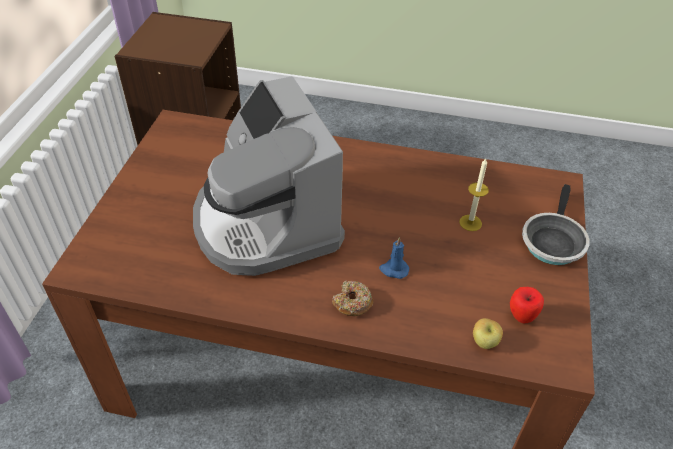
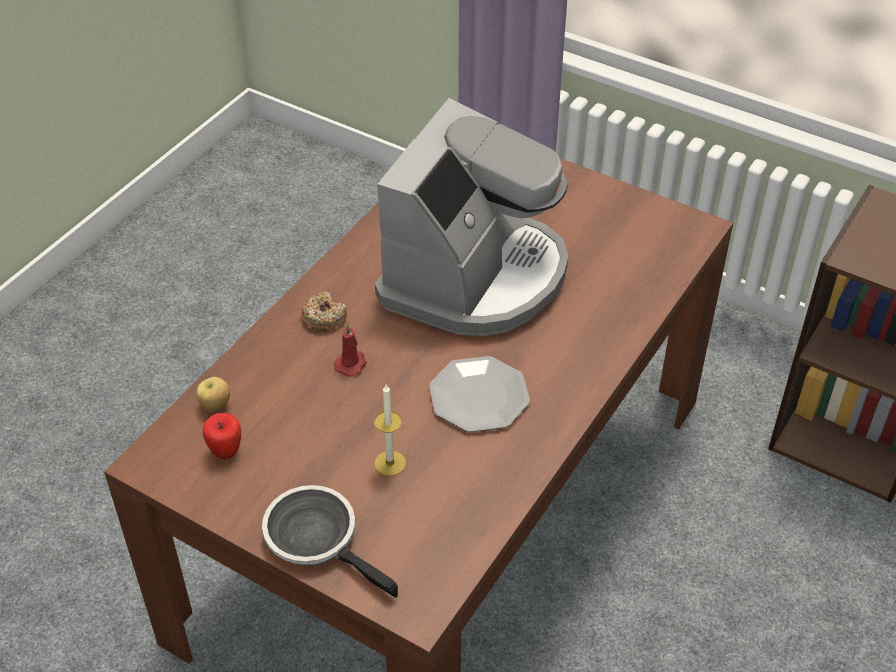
camera: 110 degrees right, 0 degrees up
coffee machine [193,76,345,276] -> coffee machine turned 120 degrees clockwise [375,98,568,336]
blue candle [379,237,409,279] -> red candle [334,324,367,377]
none -> plate [429,356,530,432]

